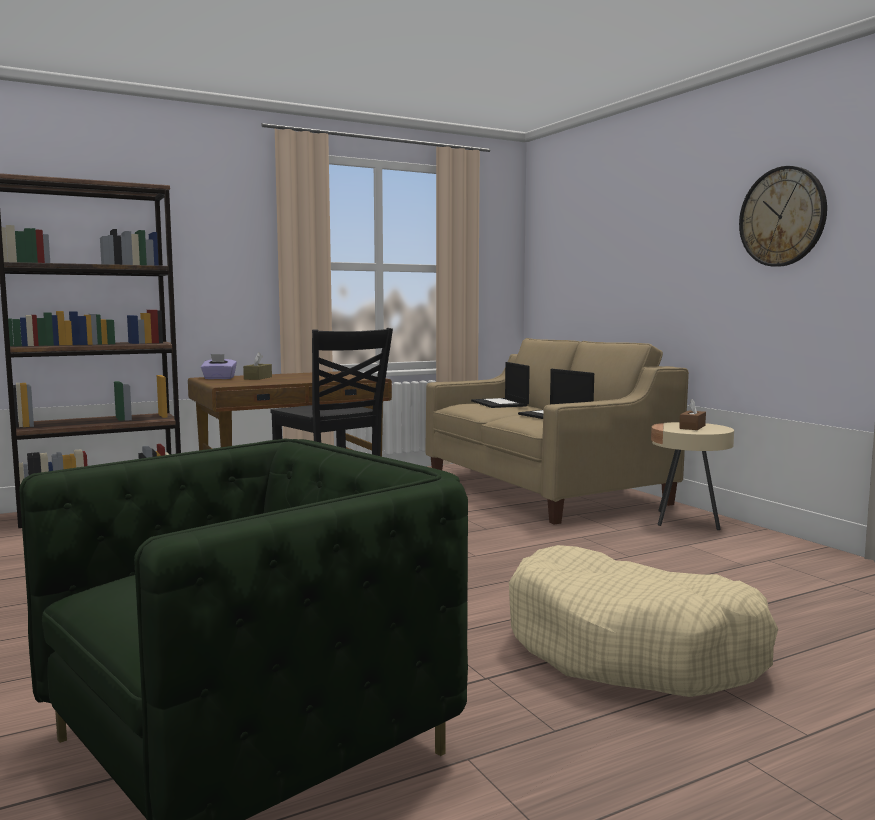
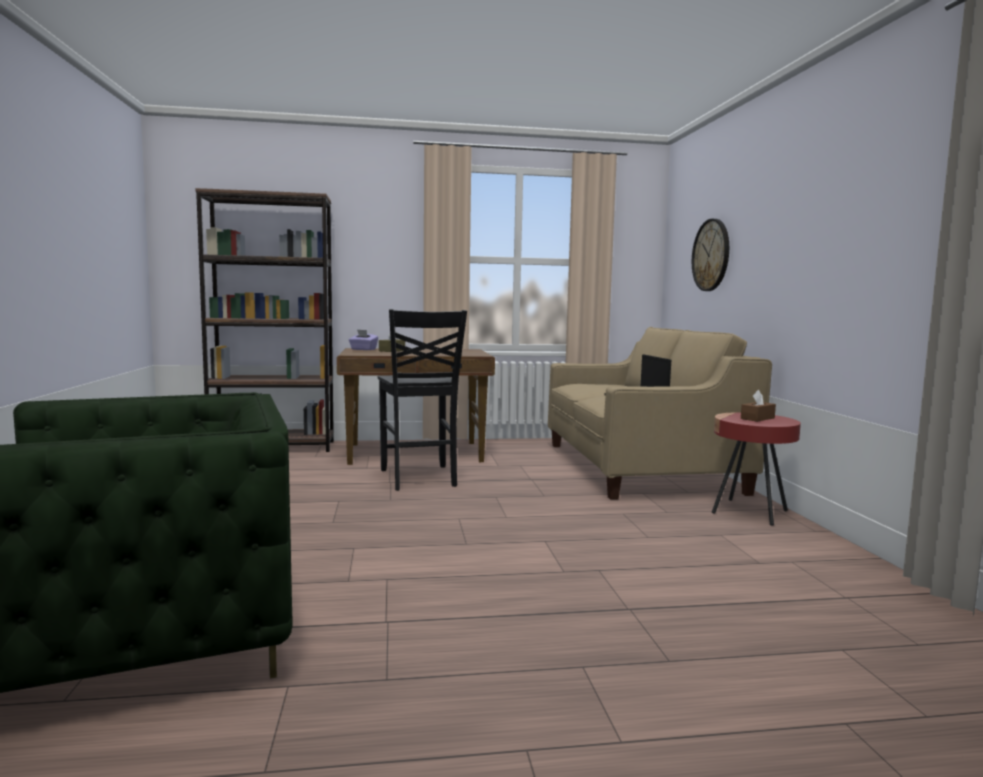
camera: 20 degrees right, 0 degrees up
laptop [471,362,530,408] -> none
beige dog bed [509,545,778,697] -> none
beige side table [651,422,734,530] -> red side table [712,412,801,525]
wall clock [739,166,827,267] -> wall clock moved to [692,219,729,291]

